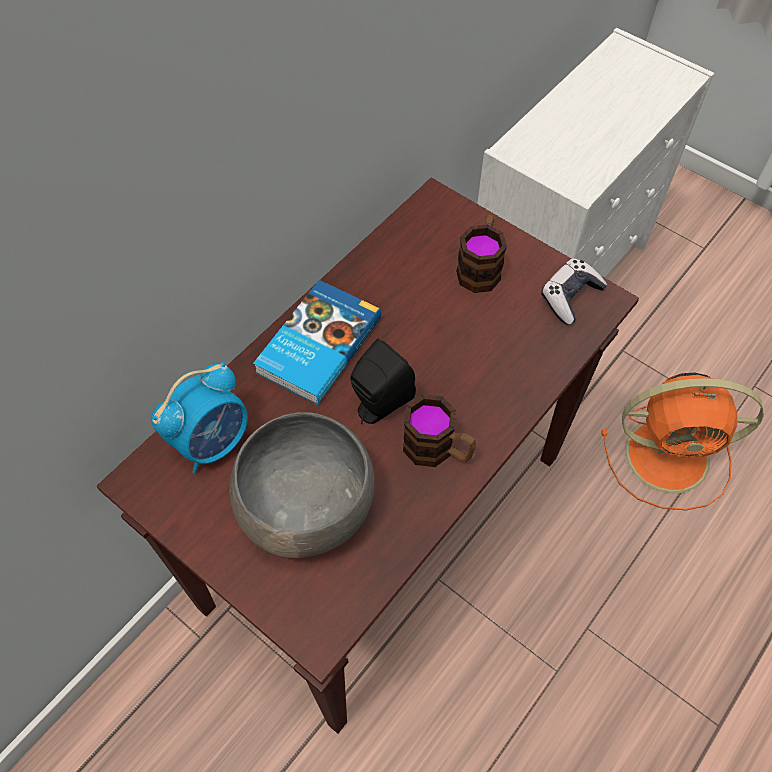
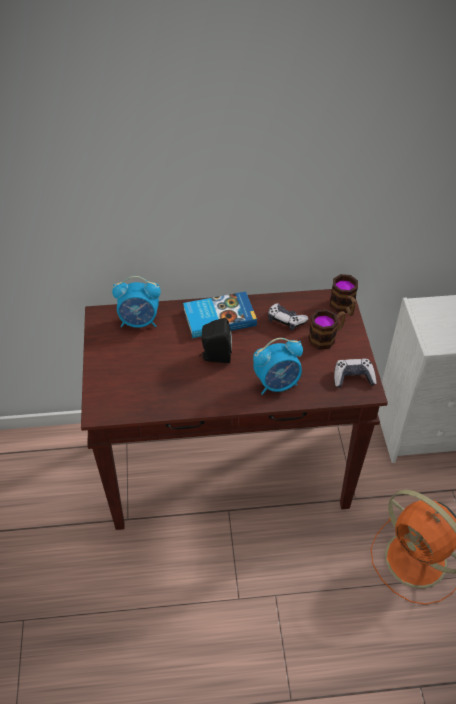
camera: 45 degrees right, 10 degrees down
grey bowl [229,412,374,558] -> none
mug [403,394,476,467] -> mug moved to [330,274,358,316]
none -> alarm clock [253,338,303,395]
none -> game controller [268,303,309,331]

